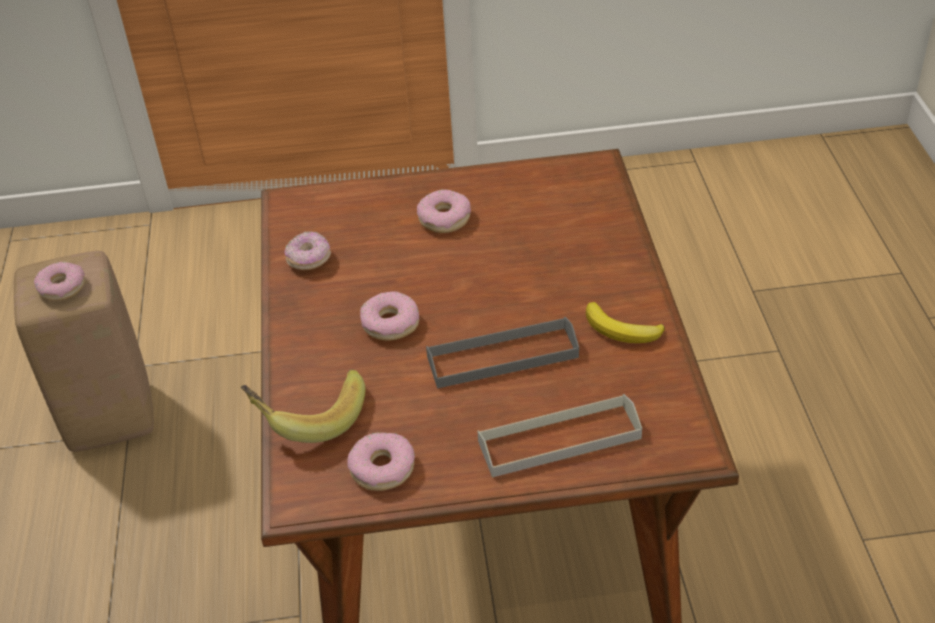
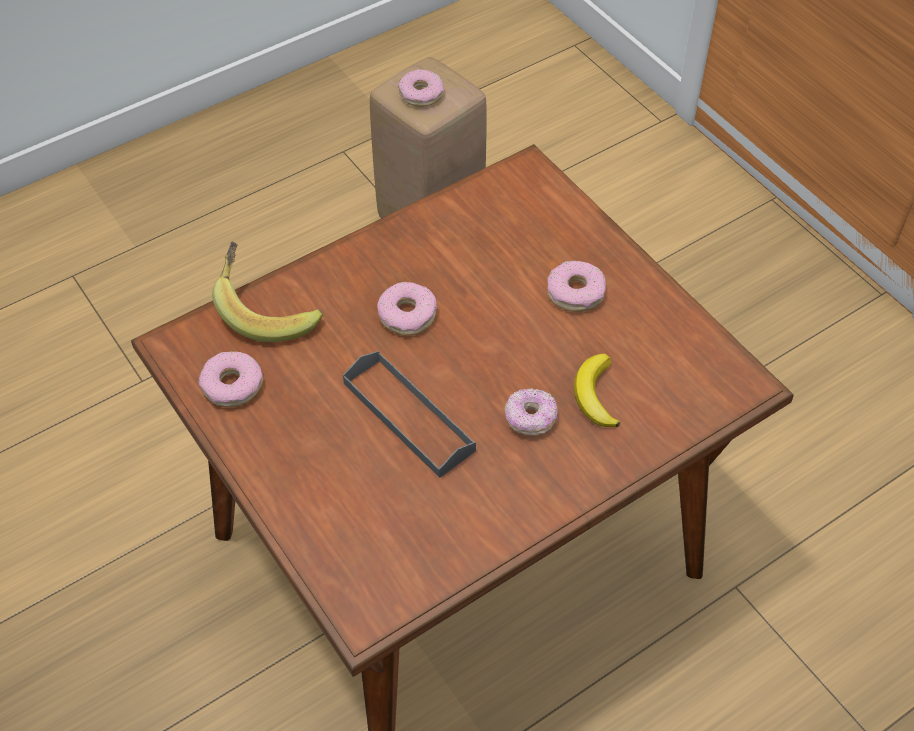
camera: 60 degrees right, 10 degrees up
donut [285,231,331,270] -> donut moved to [505,388,558,436]
grey tray [477,394,642,477] -> none
banana [586,302,665,343] -> banana moved to [574,354,620,428]

